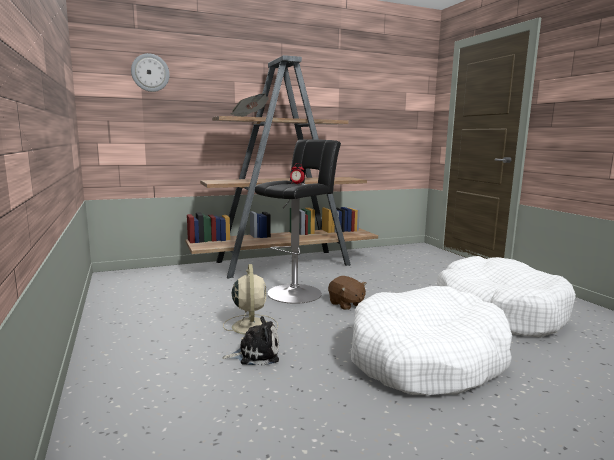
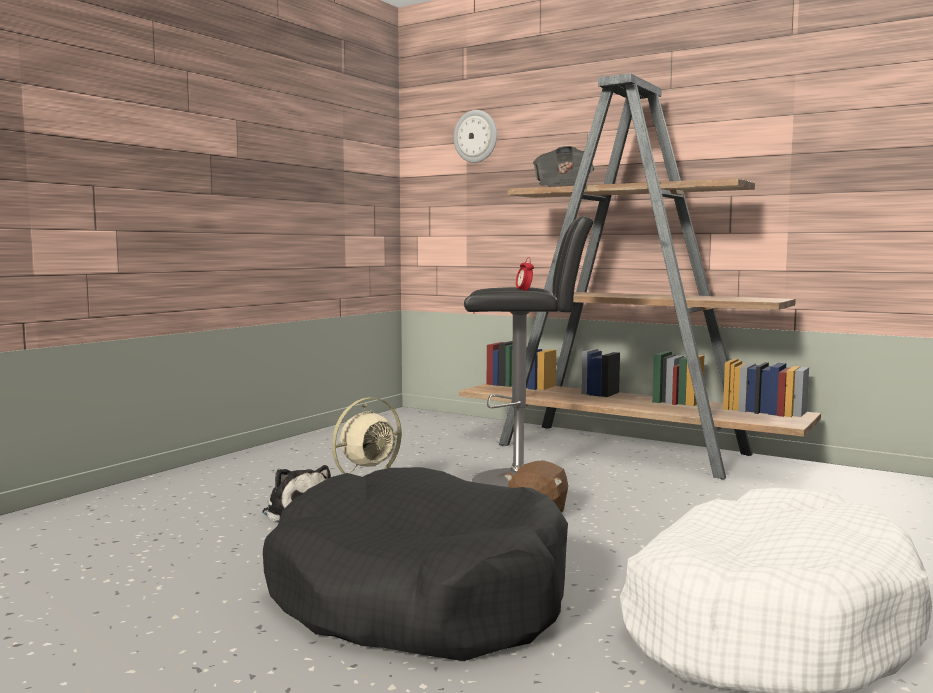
camera: 55 degrees right, 5 degrees down
white dog bed [351,286,512,395] -> black dog bed [263,467,568,661]

